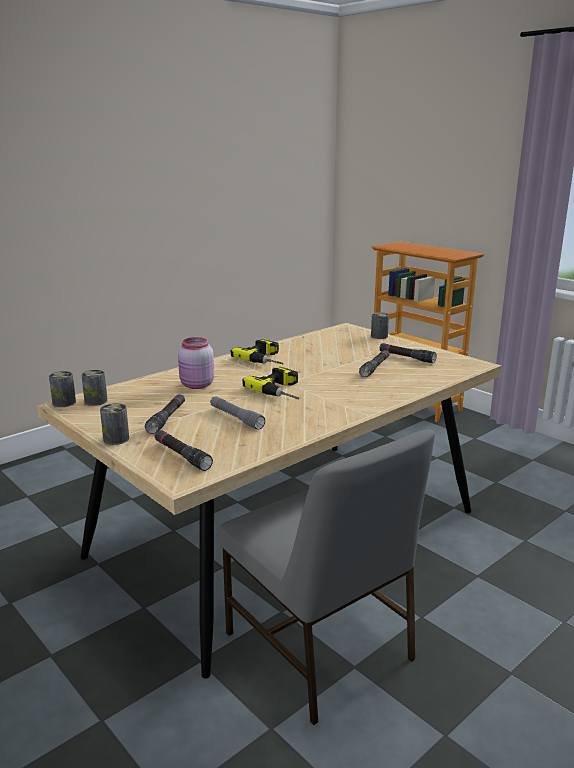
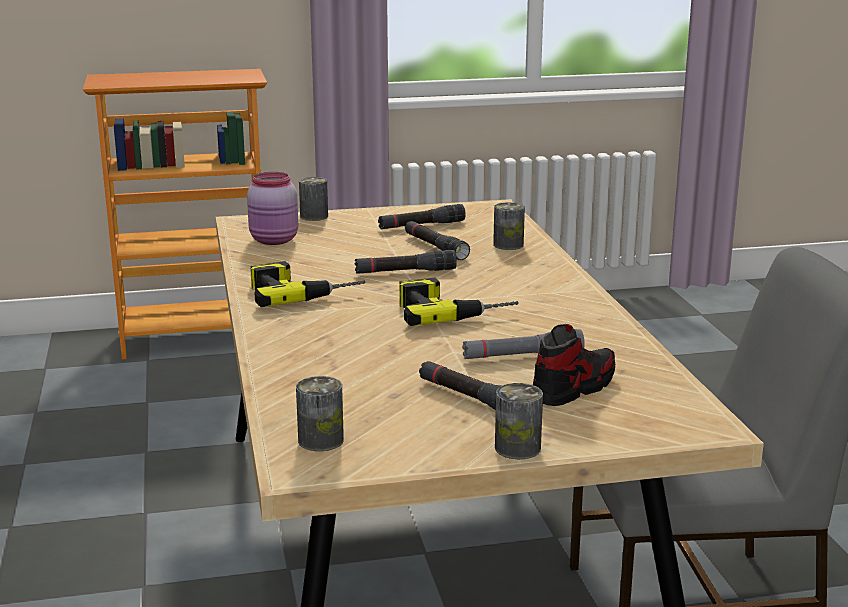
camera: 60 degrees left, 0 degrees up
can [49,371,76,407] -> can moved to [493,202,525,250]
black flashlight [154,430,213,471] -> black flashlight moved to [355,250,457,274]
pink jar [178,337,214,389] -> pink jar moved to [247,172,298,245]
none -> shoe [533,324,615,406]

